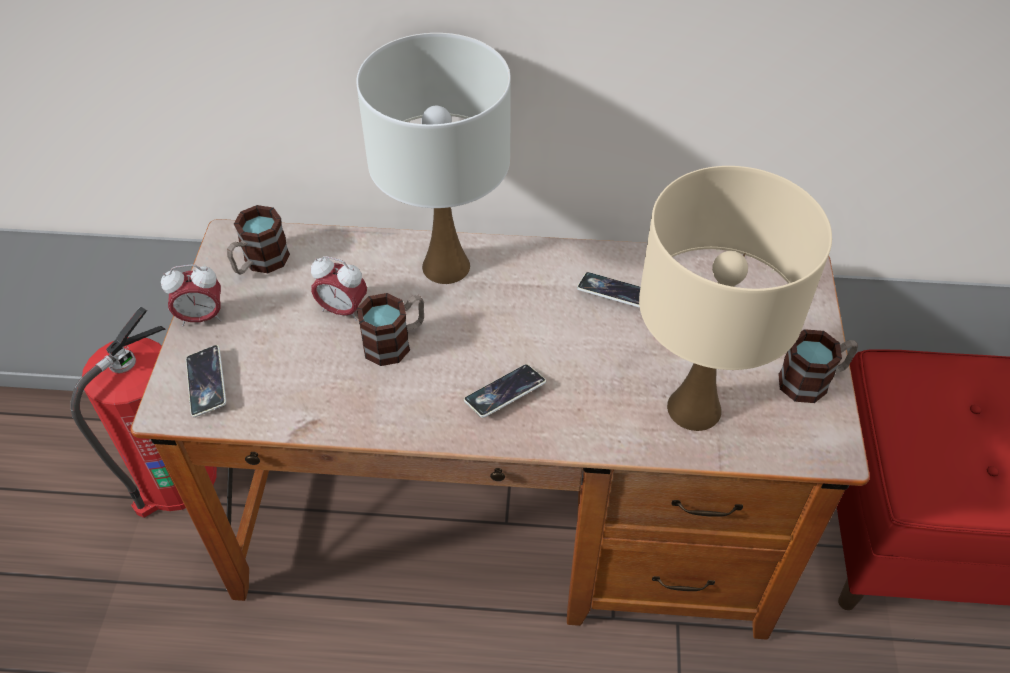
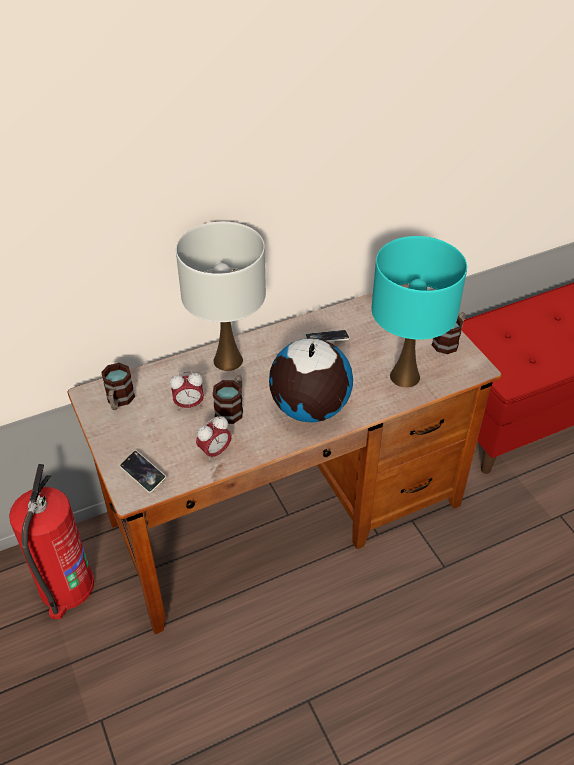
camera: 30 degrees left, 5 degrees down
alarm clock [161,264,221,327] -> alarm clock moved to [196,416,232,462]
phone [464,364,546,418] -> globe [269,338,353,422]
beige table lamp [639,166,832,431] -> turquoise table lamp [372,236,467,387]

